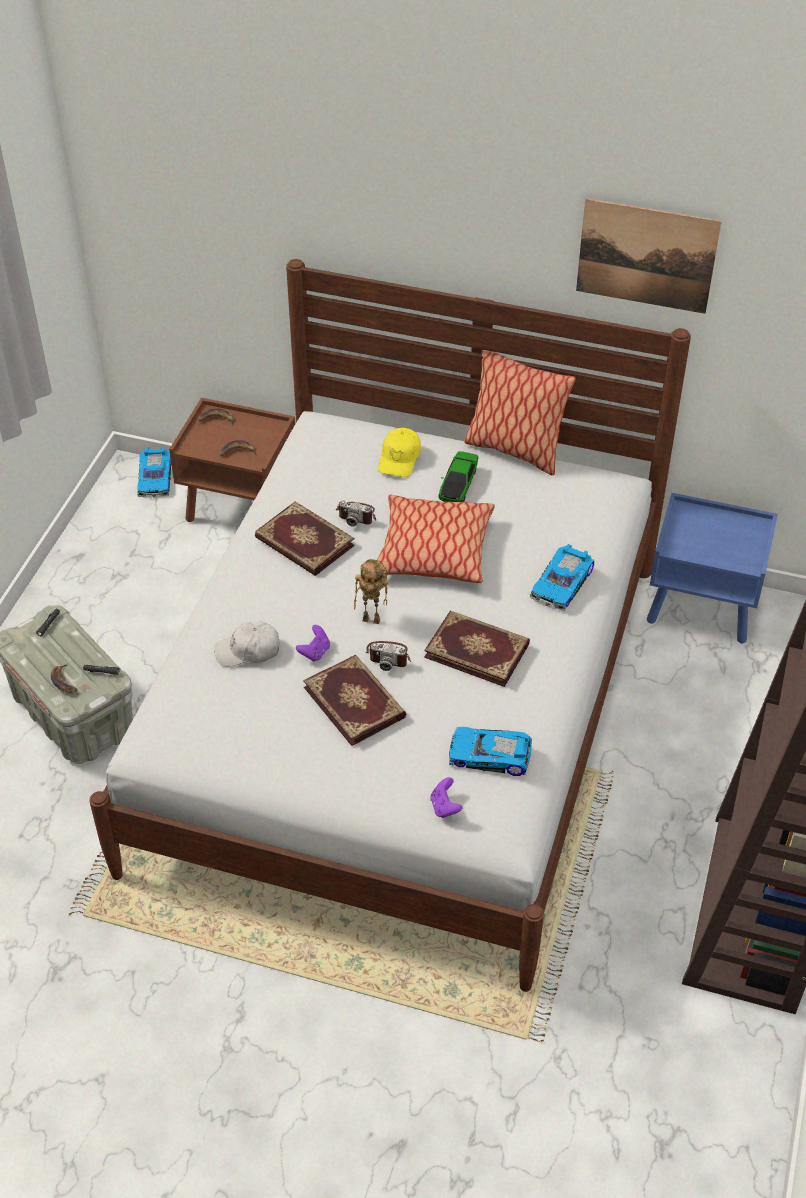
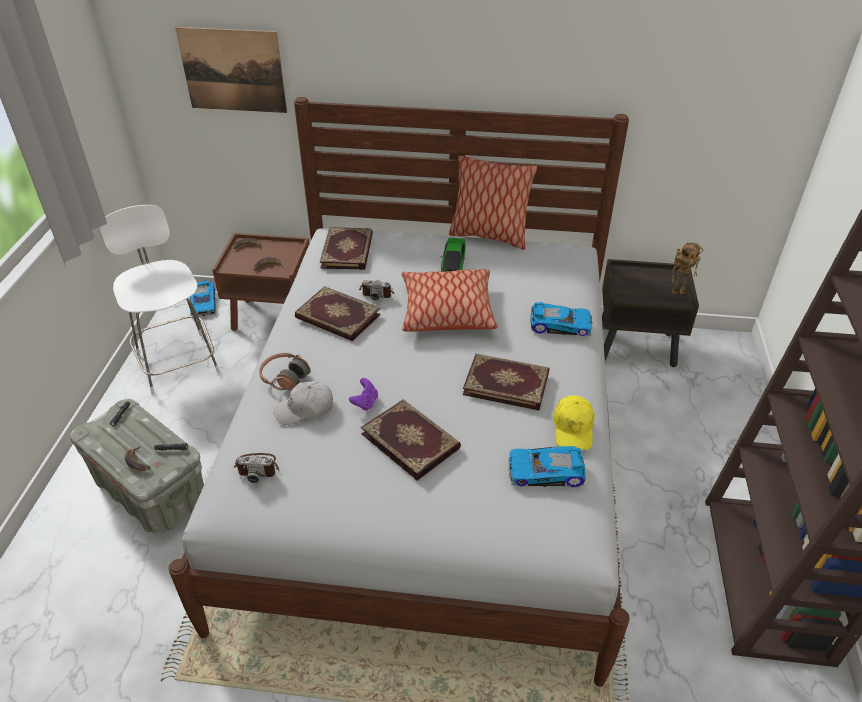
camera: 10 degrees left, 5 degrees down
toy robot [354,559,389,624] -> toy robot moved to [672,242,703,294]
camera [365,641,411,671] -> camera moved to [234,453,279,483]
yellow cap [378,428,421,477] -> yellow cap moved to [553,395,595,450]
purple game controller [430,777,462,818] -> none
toy car [530,544,594,611] -> toy car turned 105 degrees counterclockwise [530,302,592,336]
picture [576,198,722,314] -> picture moved to [175,27,287,113]
blue nightstand [647,493,778,643] -> brown nightstand [602,259,699,367]
none -> white stool [100,205,220,395]
none -> headphones [259,353,311,390]
none -> book [320,227,373,270]

